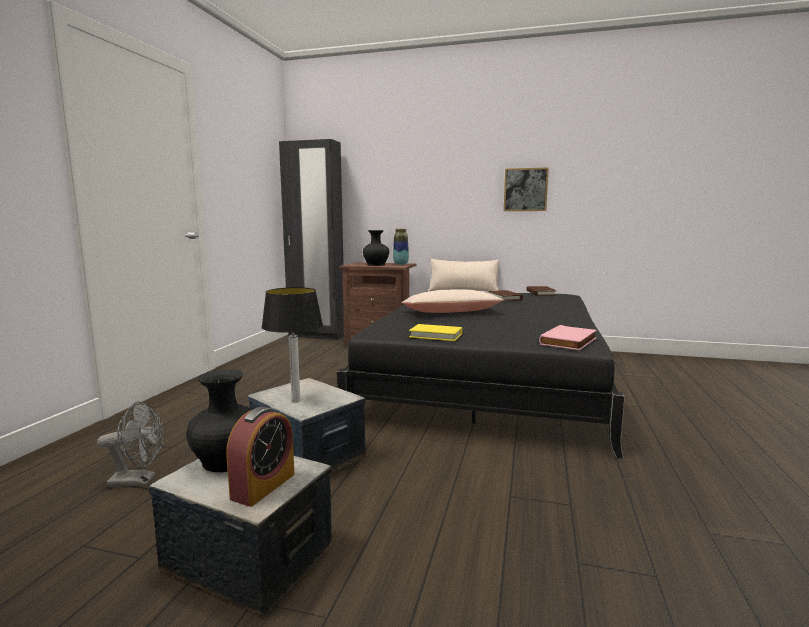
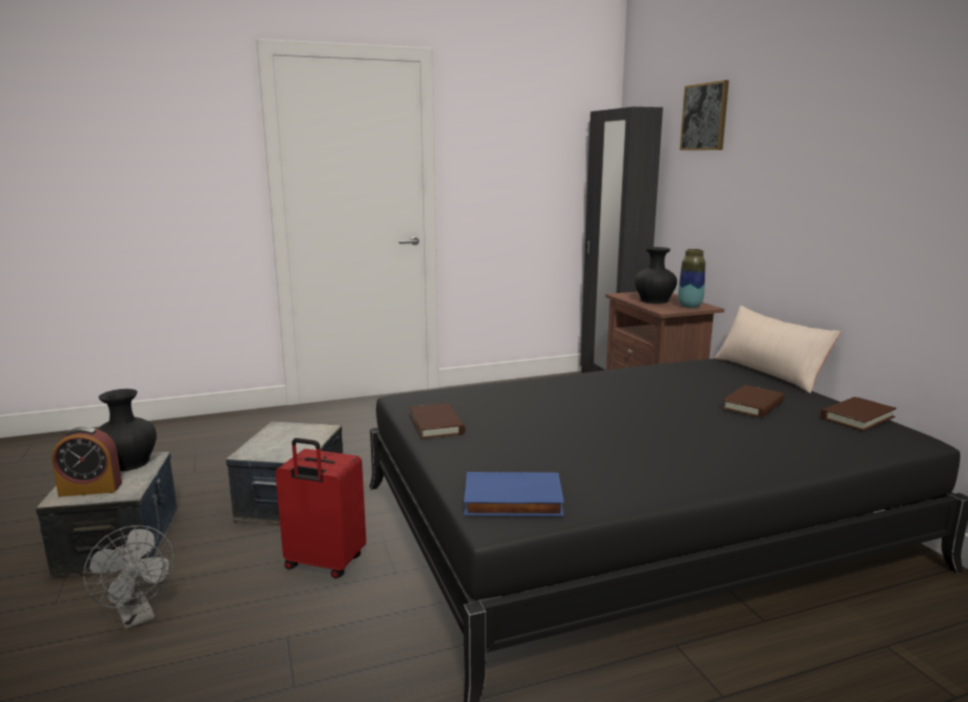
camera: 55 degrees right, 5 degrees up
grey fan [97,402,164,487] -> grey fan moved to [83,525,174,629]
table lamp [261,287,323,402] -> none
beige pillow [401,289,504,313] -> none
yellow book [409,324,462,341] -> brown book [409,403,465,439]
picture [504,167,549,211] -> picture moved to [680,80,729,150]
pink book [539,325,597,350] -> blue book [464,472,564,516]
none -> red suitcase [275,438,366,579]

